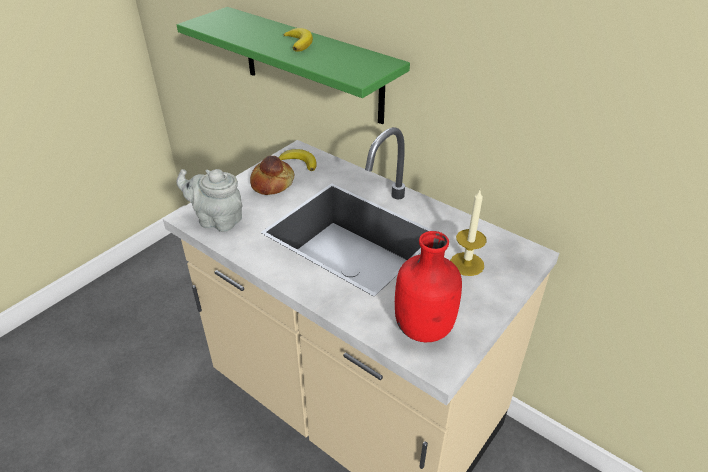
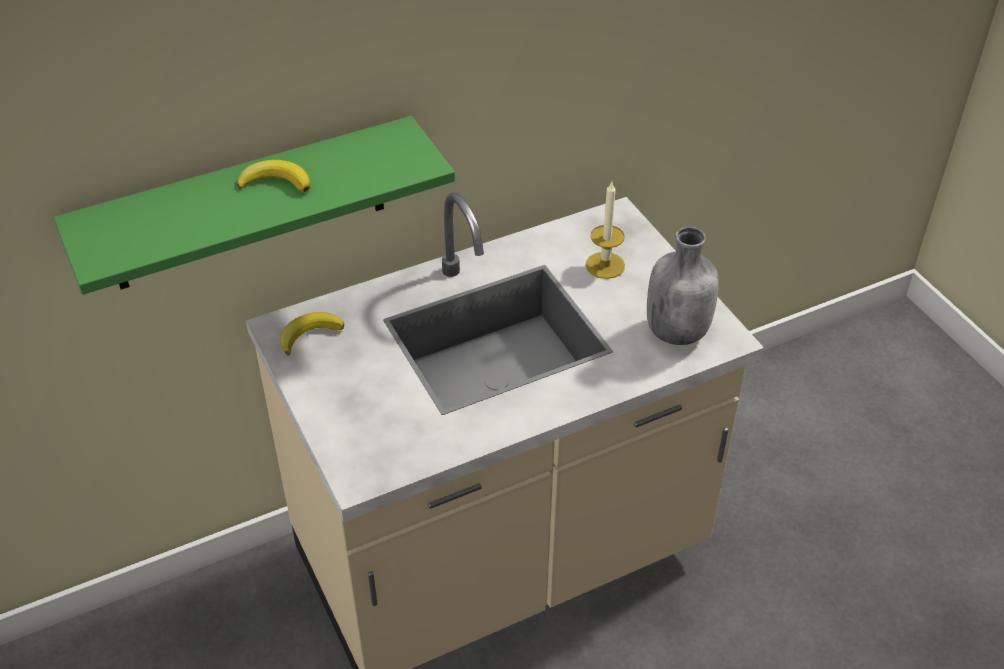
camera: 65 degrees left, 5 degrees up
grey teapot [177,169,242,232] -> none
bread [250,156,294,195] -> none
red bottle [395,231,462,342] -> grey bottle [647,227,719,345]

